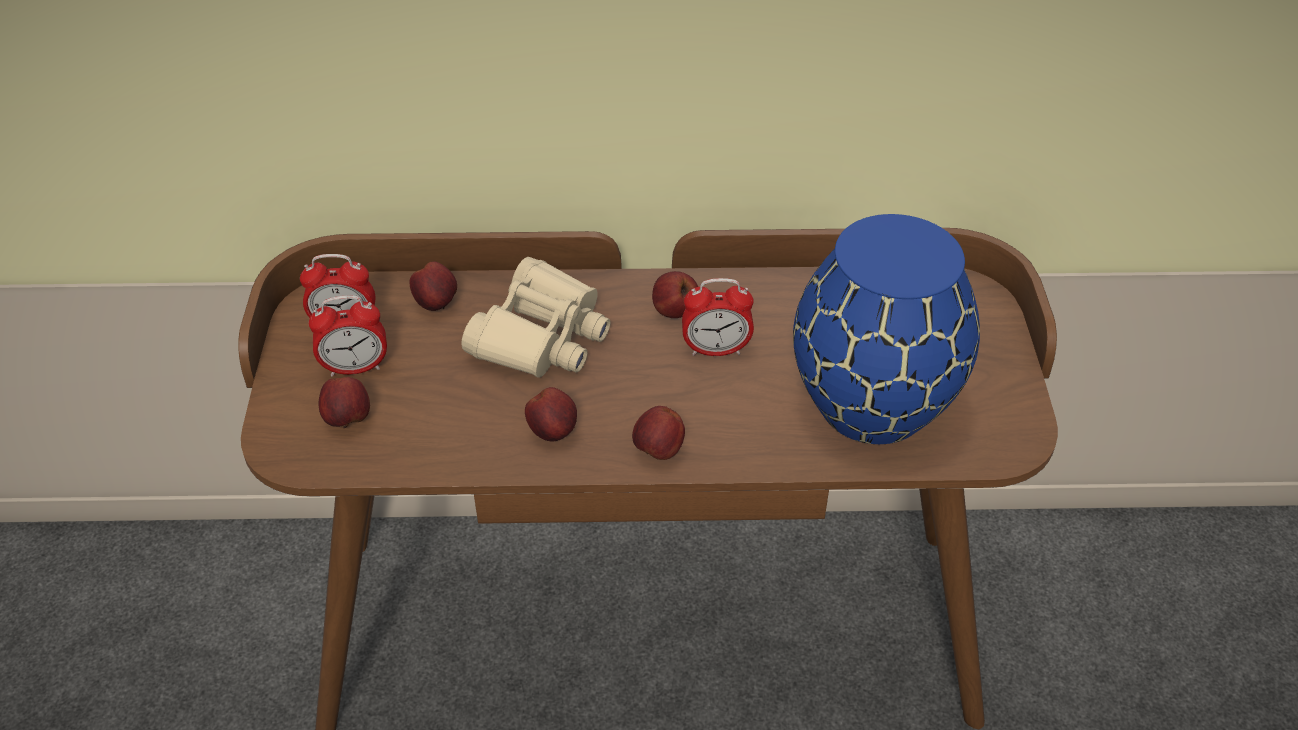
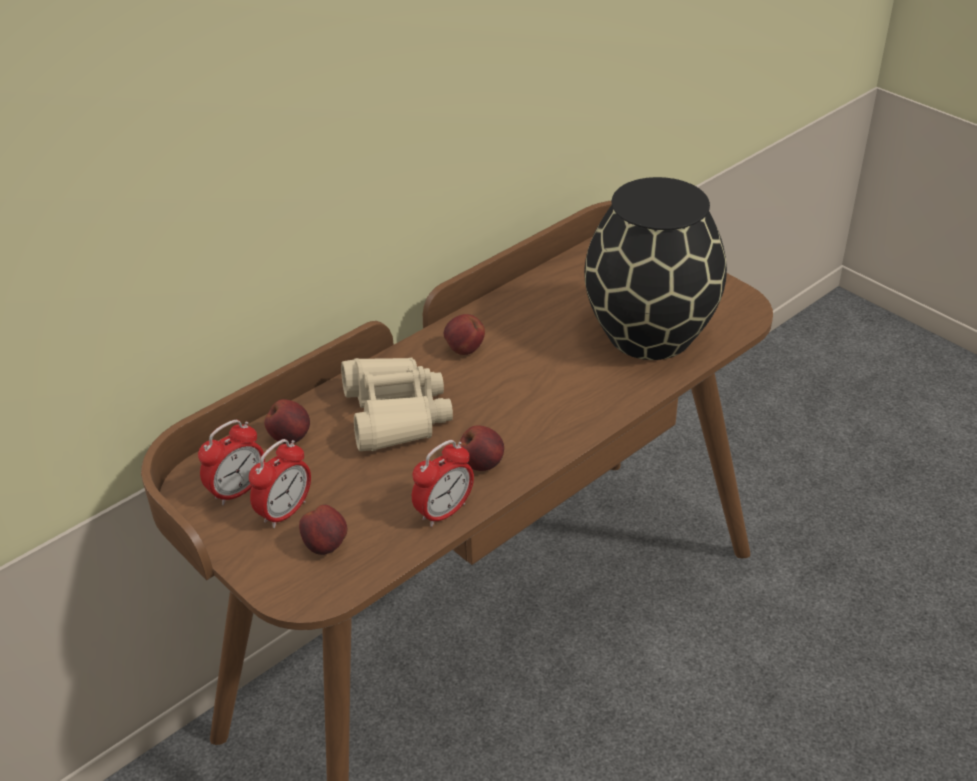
camera: 40 degrees left, 5 degrees down
apple [632,406,685,460] -> none
alarm clock [682,278,754,356] -> alarm clock moved to [412,440,474,527]
blue vase [793,214,980,444] -> black vase [584,177,727,360]

